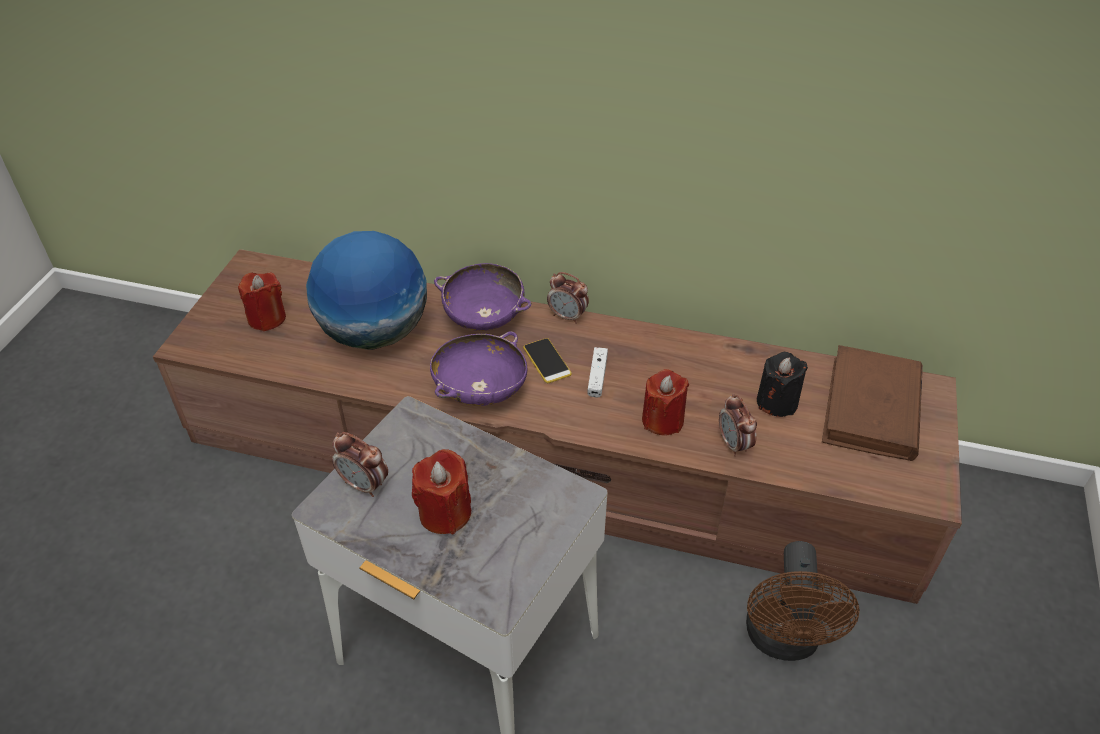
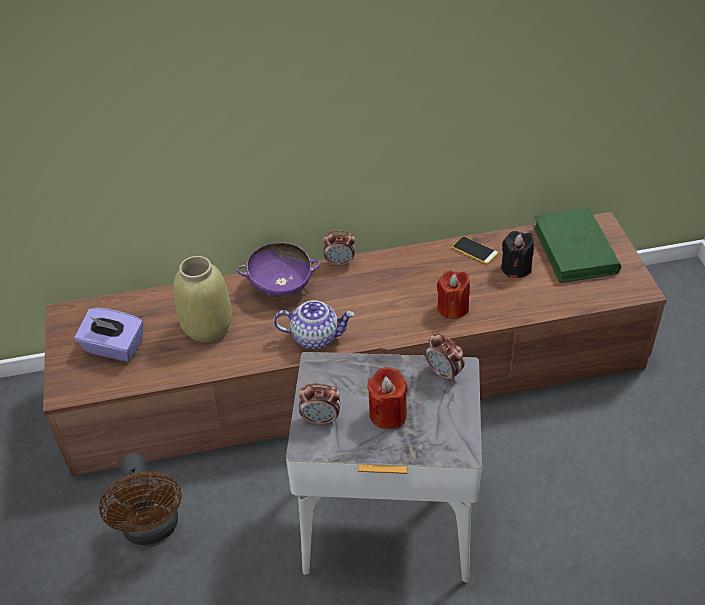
camera: 25 degrees left, 0 degrees up
red candle [238,273,286,331] -> purple tissue box [75,308,144,362]
globe [306,231,427,350] -> beige vase [173,256,232,342]
purple bowl [430,331,527,406] -> teapot [274,300,354,349]
phone [523,338,572,383] -> phone moved to [452,236,498,264]
white game controller [587,347,608,397] -> none
alarm clock [719,393,757,456] -> alarm clock moved to [425,333,465,383]
brown fan [746,541,860,661] -> brown fan moved to [99,453,181,545]
brown book [822,345,923,461] -> green book [533,208,621,283]

